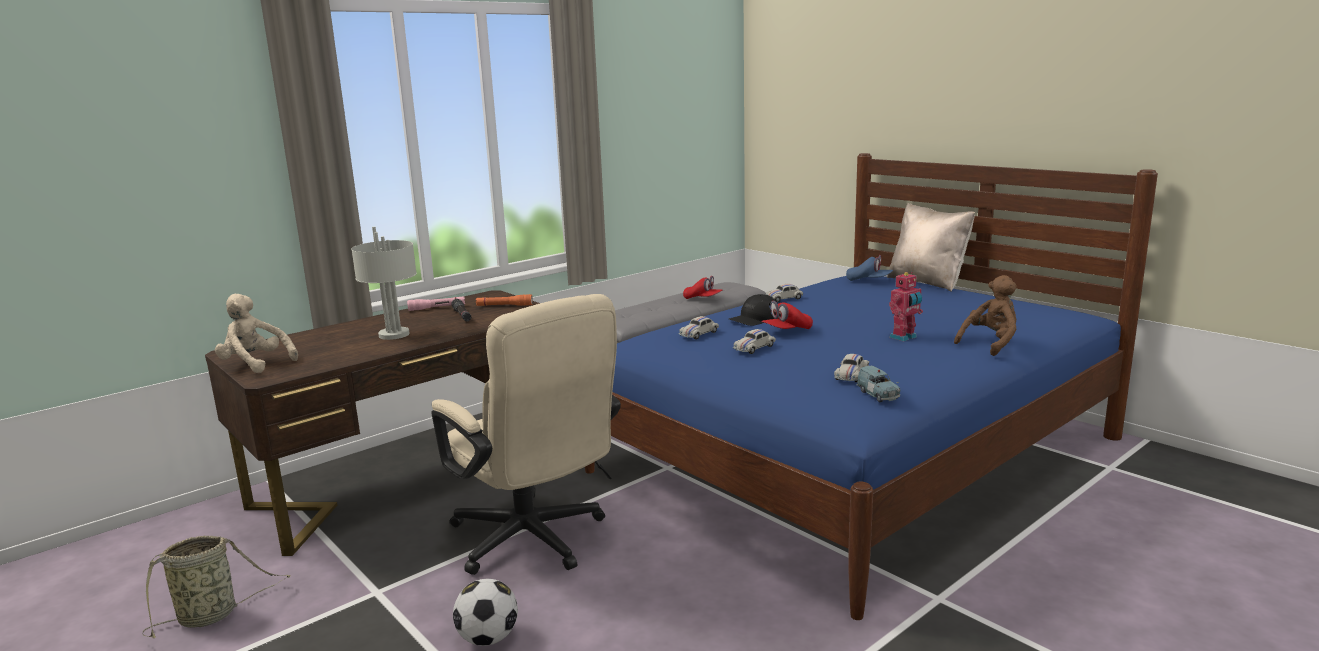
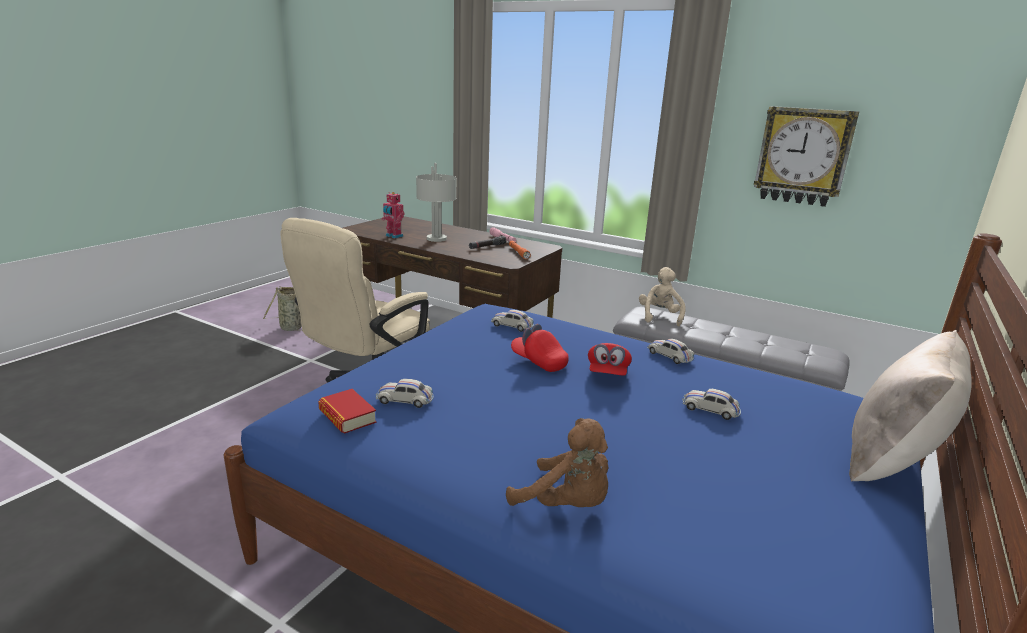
camera: 70 degrees right, 5 degrees up
beige plush toy [215,294,298,373] -> beige plush toy moved to [639,267,686,326]
football [453,579,518,646] -> none
red cap [683,276,723,299] -> red cap moved to [588,343,632,376]
black cap [729,294,778,326] -> none
white toy car [733,329,776,354] -> white toy car moved to [682,389,741,420]
blue cap [846,255,893,281] -> none
blue toy car [857,366,900,402] -> book [318,389,377,434]
toy robot [889,272,923,341] -> toy robot moved to [382,192,404,238]
none -> wall clock [754,106,859,207]

